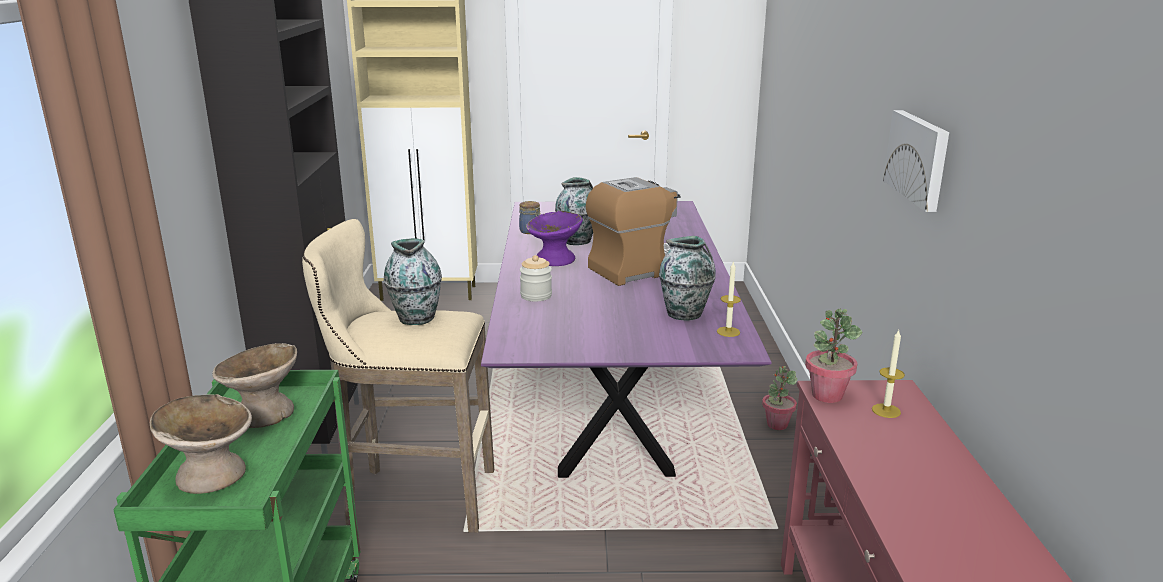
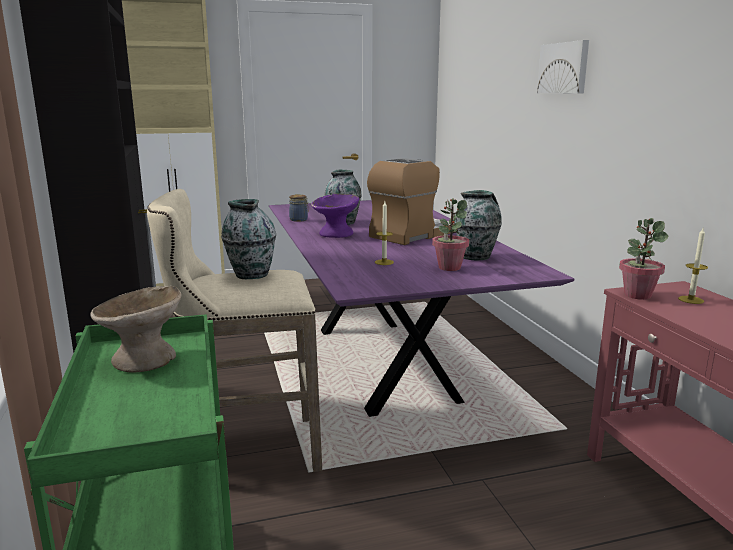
camera: 15 degrees left, 5 degrees down
beige bowl [150,394,252,494] -> none
jar [520,255,552,302] -> none
candle [717,261,741,337] -> candle moved to [375,201,394,265]
potted plant [762,366,797,430] -> potted plant moved to [432,199,469,271]
picture [883,110,949,212] -> picture moved to [537,40,589,93]

